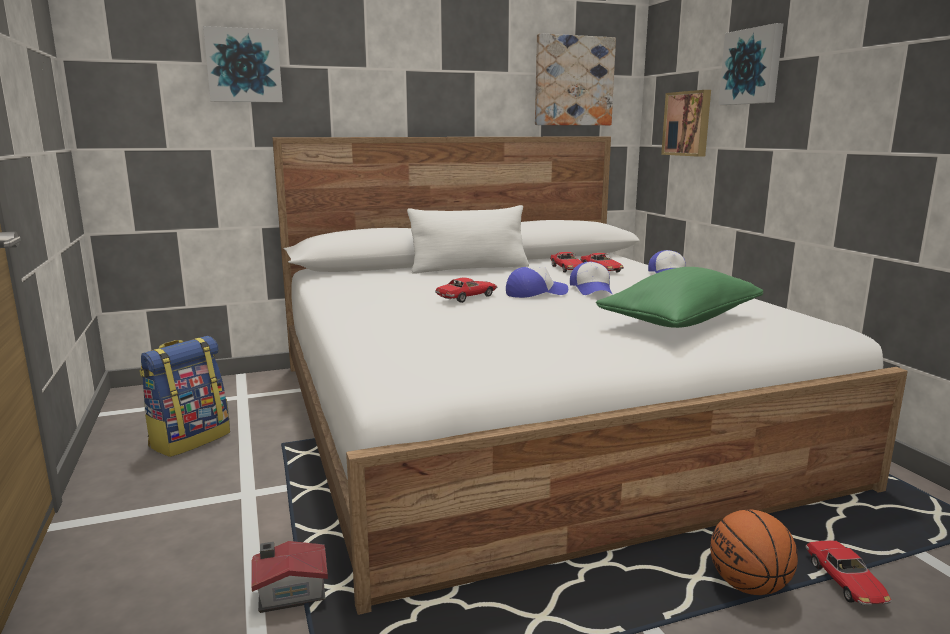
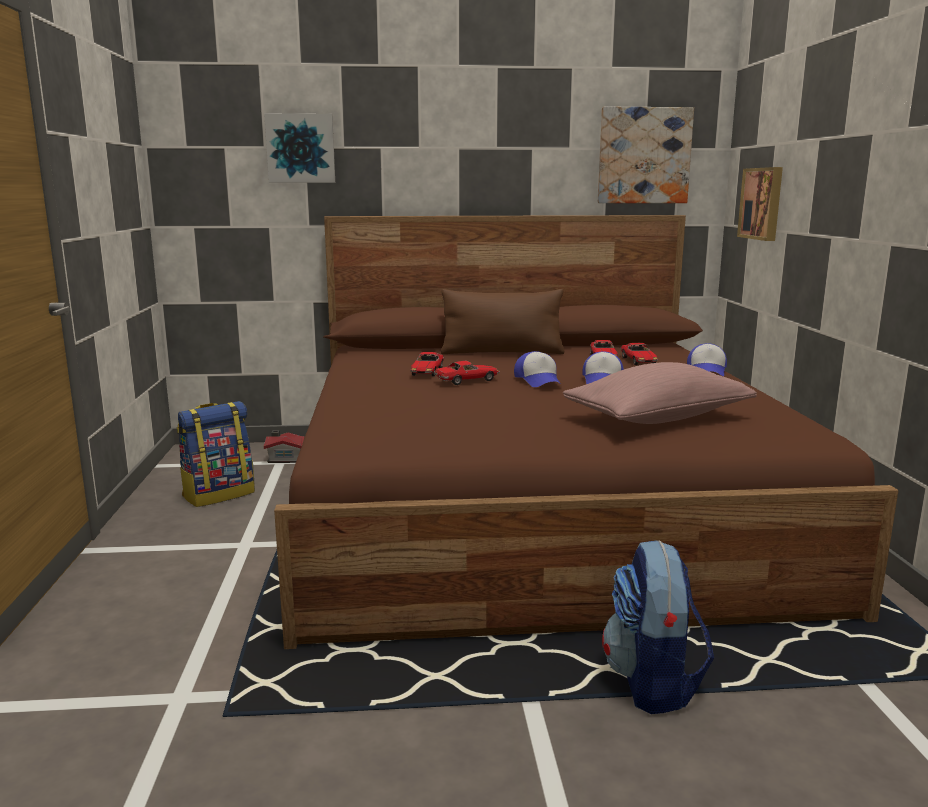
camera: 15 degrees right, 0 degrees up
toy house [251,541,328,613] -> toy house moved to [264,430,305,463]
white bed [272,136,908,615] -> brown bed [274,215,898,649]
white pillow [407,205,529,274] -> brown pillow [441,289,564,354]
cap [506,267,568,298] -> cap turned 75 degrees clockwise [514,351,561,387]
green pillow [596,267,763,328] -> pink pillow [563,362,757,424]
basketball [710,510,798,595] -> backpack [602,540,714,714]
picture [718,23,783,105] -> none
toy car [806,541,892,606] -> toy car moved to [411,352,444,376]

